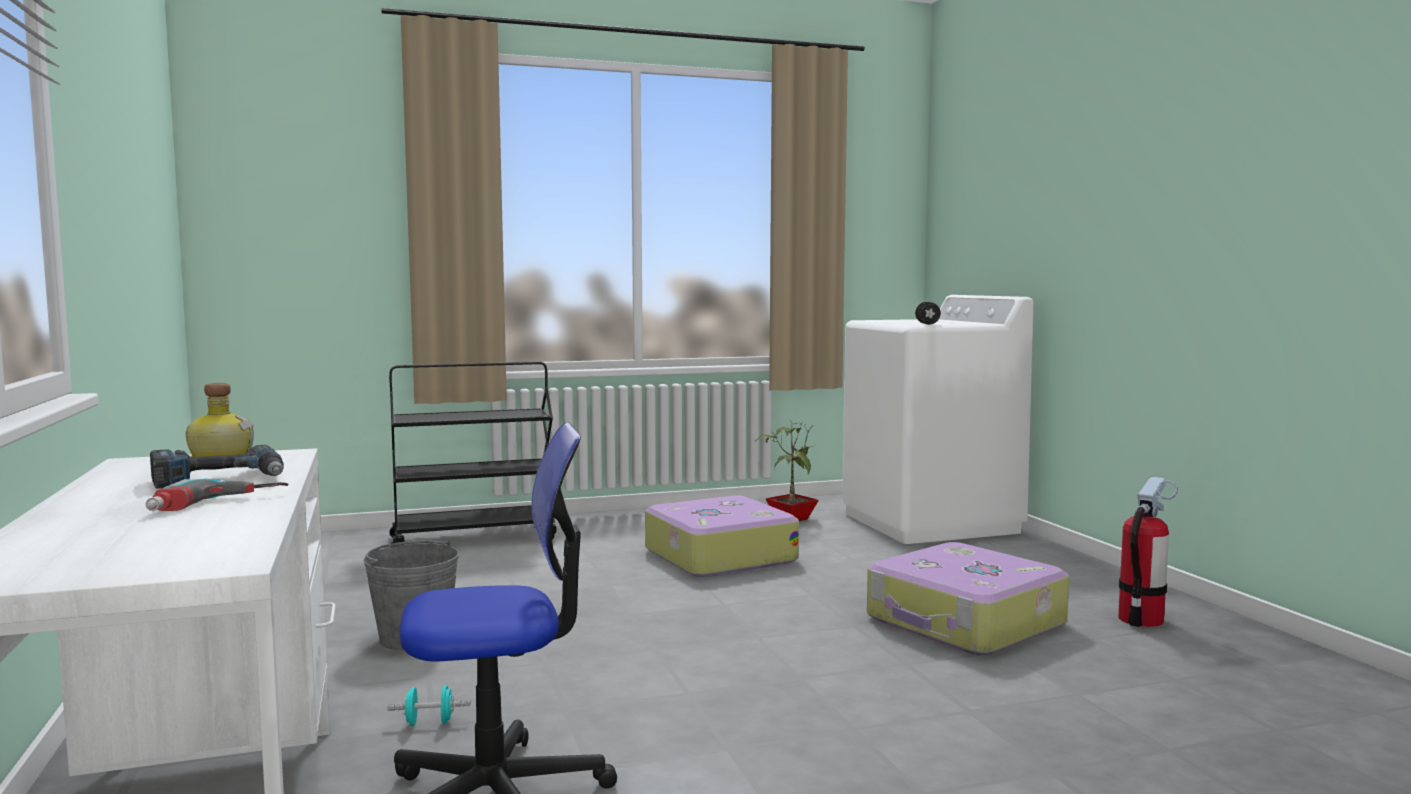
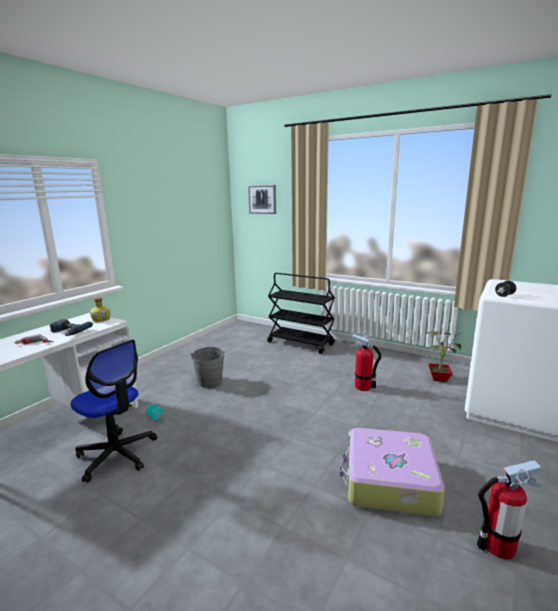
camera: 50 degrees right, 10 degrees up
suitcase [645,495,799,577] -> fire extinguisher [350,332,381,391]
none -> picture [248,185,276,214]

